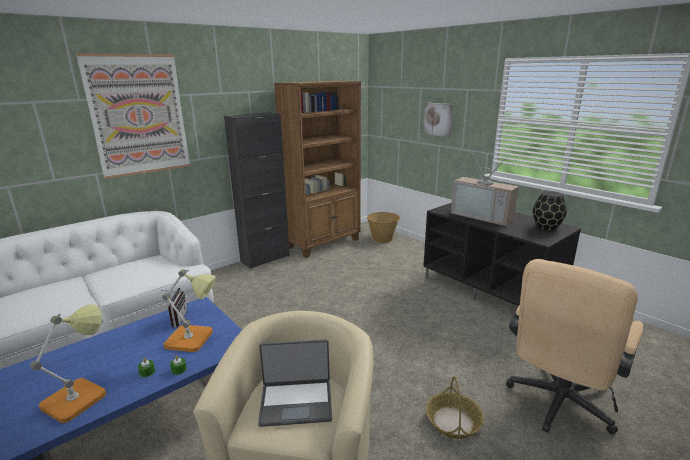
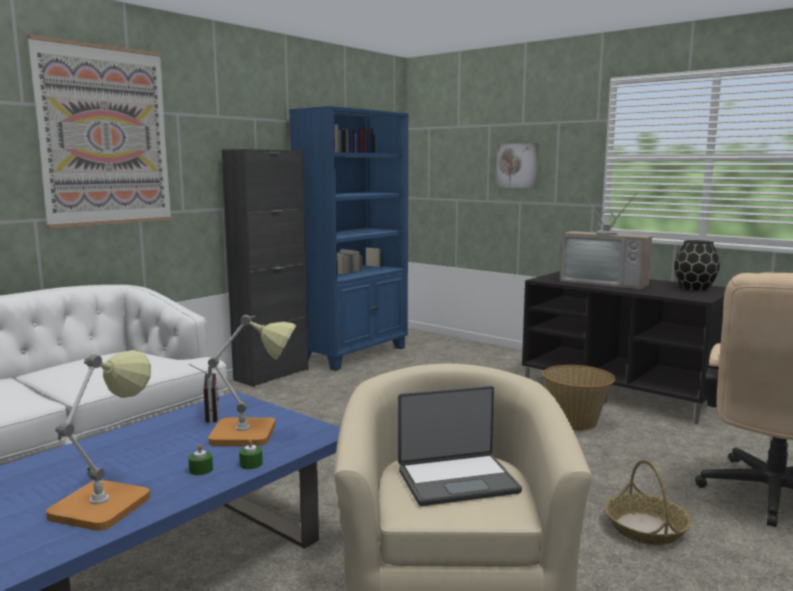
camera: 10 degrees left, 10 degrees down
brown bookcase [274,81,361,258] -> blue bookcase [289,106,408,371]
basket [367,212,400,243] -> basket moved to [543,365,616,431]

